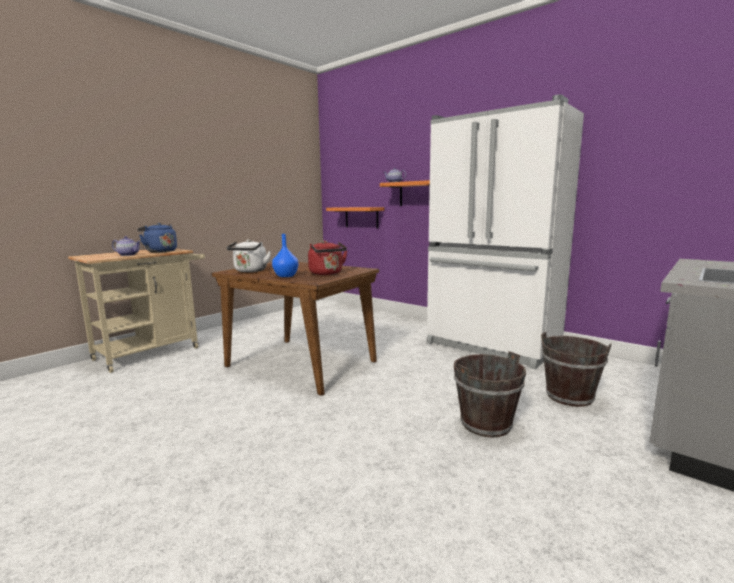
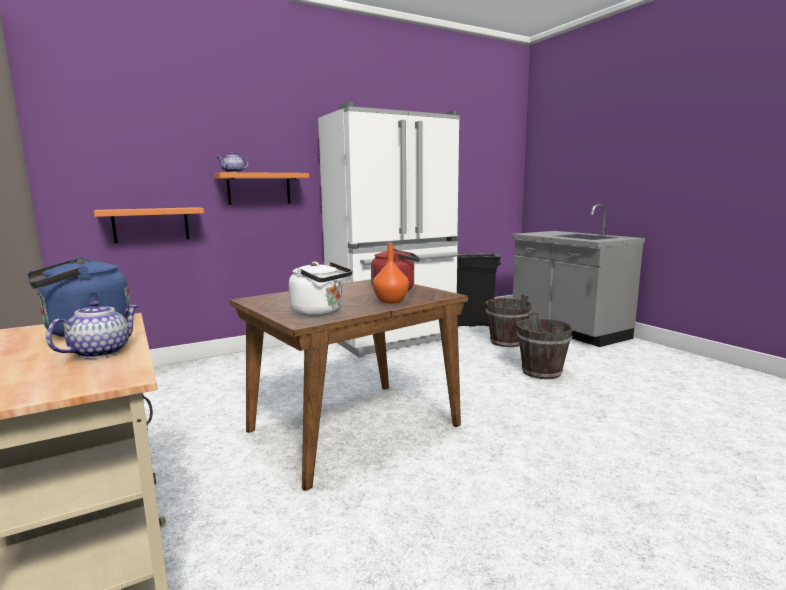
camera: 70 degrees left, 0 degrees up
blue vase [272,234,298,277] -> orange vase [373,243,409,304]
none -> black trash can [457,253,501,327]

